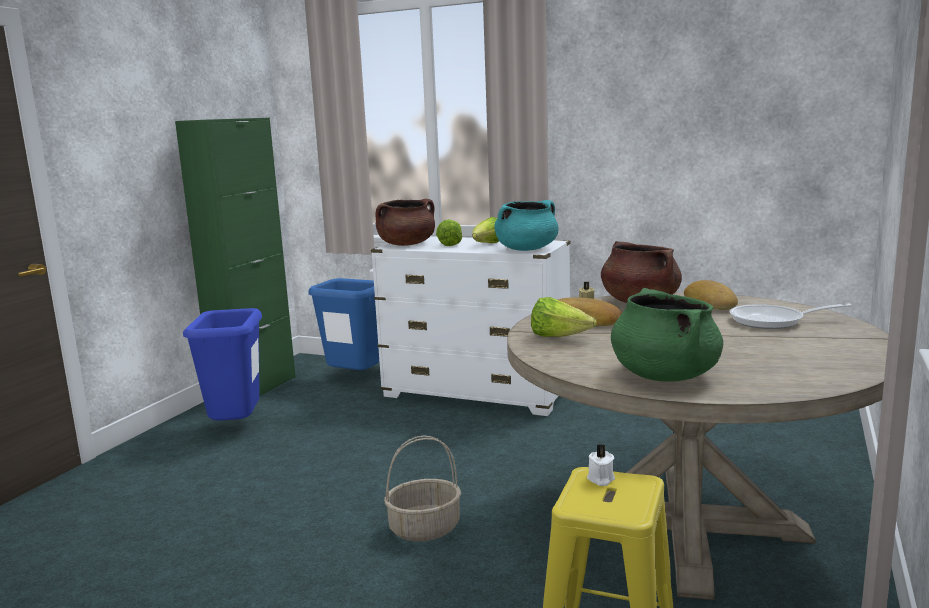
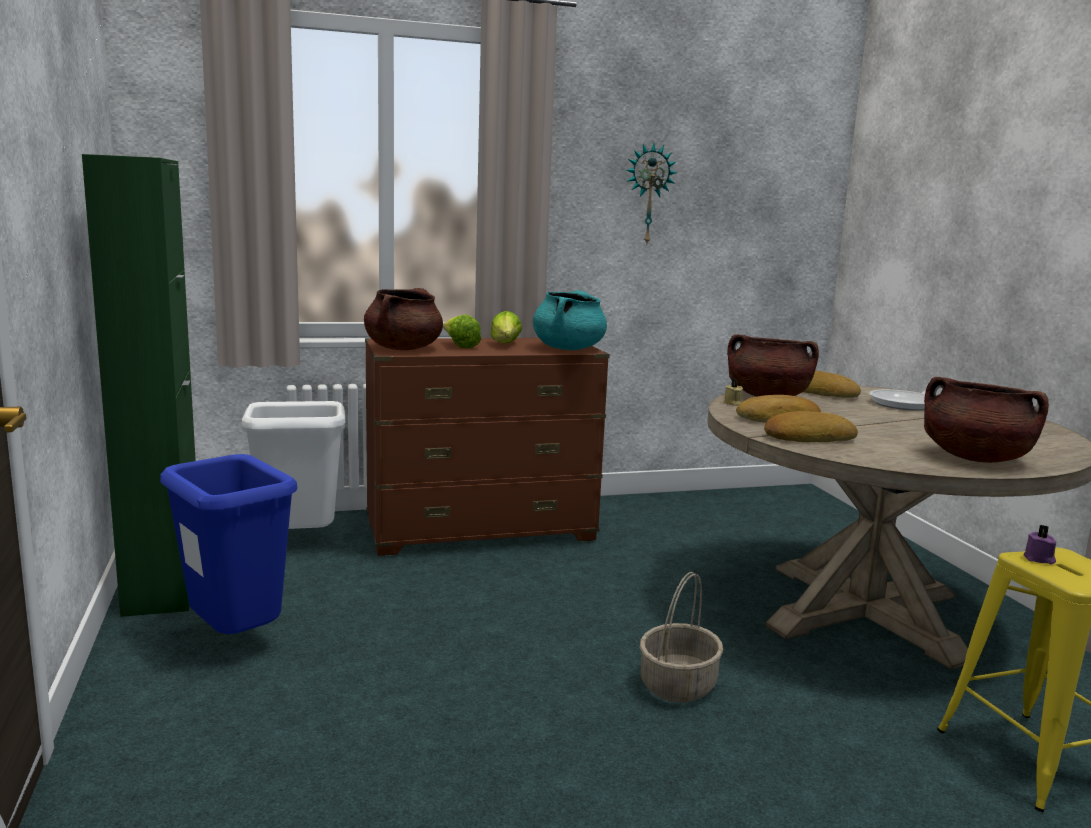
camera: 40 degrees left, 0 degrees up
blue trash can [308,278,379,370] -> white trash can [242,401,345,529]
white dresser [371,237,570,416] -> brown dresser [365,338,610,556]
lettuce [531,297,597,337] -> bread [764,411,858,442]
white candle [587,444,615,486] -> purple candle [1024,525,1056,564]
green cooking pot [611,288,723,382] -> brown cooking pot [924,376,1049,463]
none -> wall clock [626,143,677,246]

